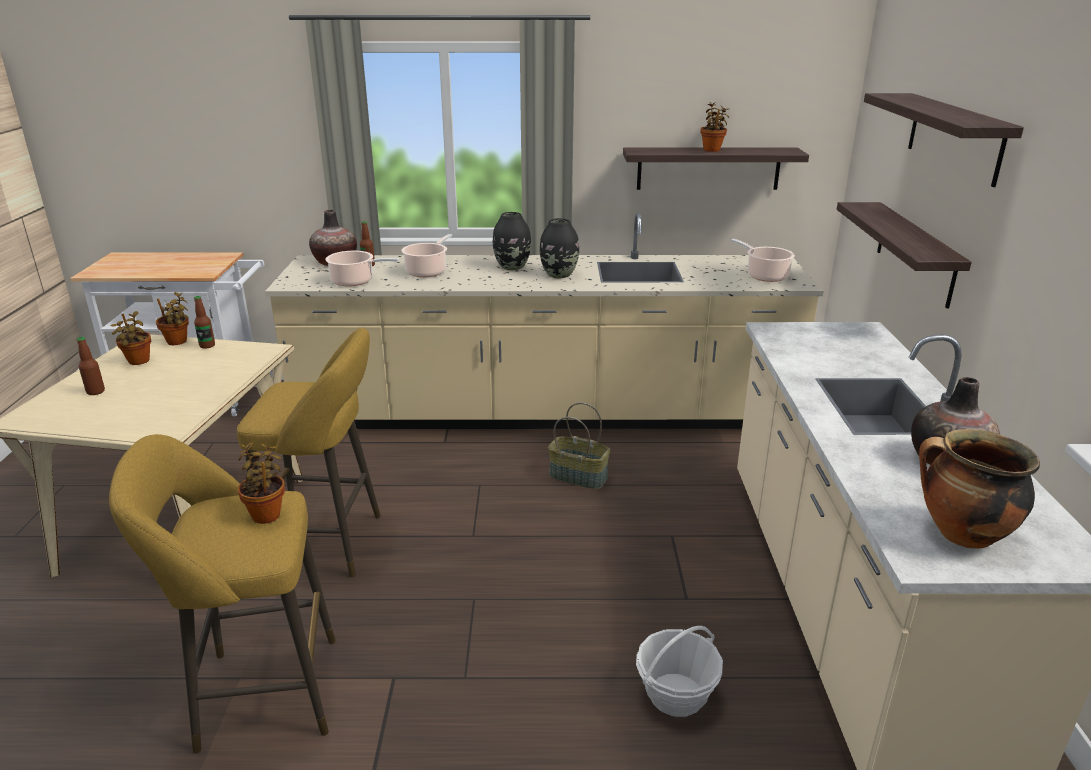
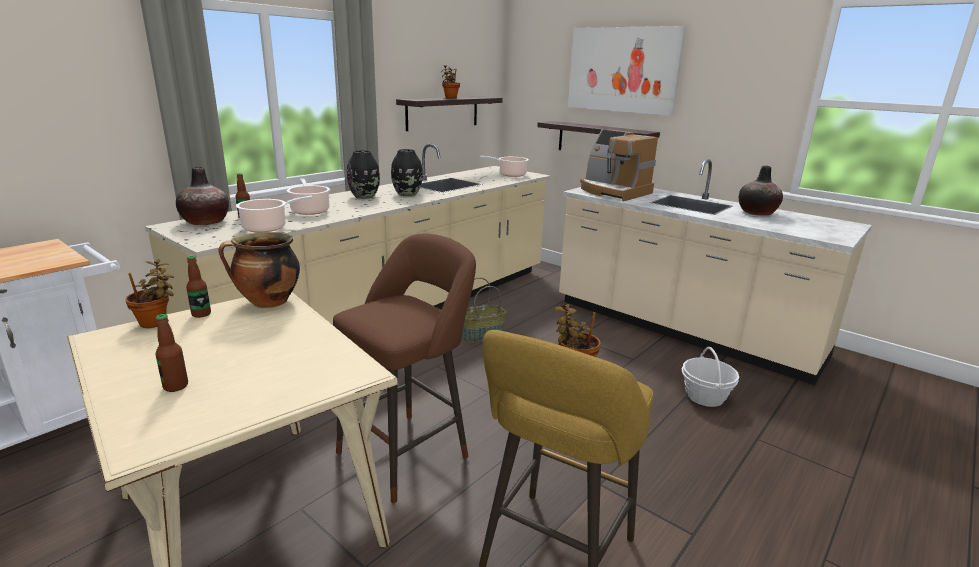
camera: 50 degrees left, 5 degrees down
potted plant [110,311,151,365] -> none
yellow stool [237,328,381,577] -> brown stool [333,234,476,503]
shelf [864,93,1024,187] -> picture [568,26,686,116]
cooking pot [919,429,1040,549] -> cooking pot moved to [218,232,300,308]
none -> coffee machine [580,130,658,201]

